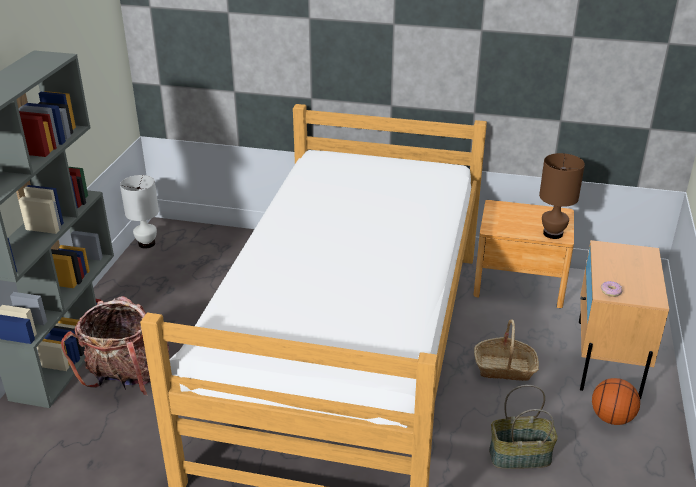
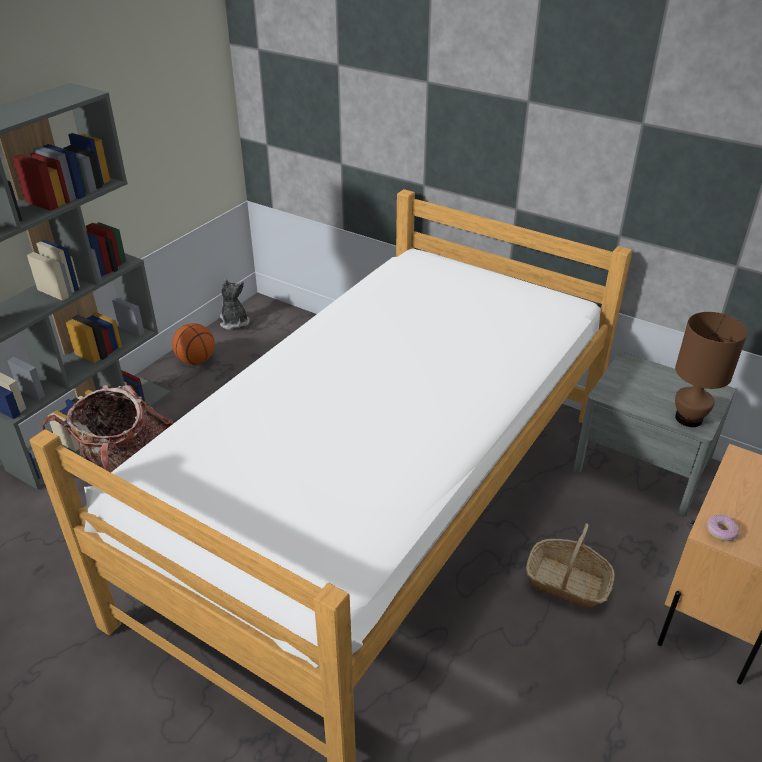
camera: 20 degrees right, 5 degrees up
white table lamp [120,175,159,249] -> plush toy [220,279,250,330]
brown nightstand [473,200,574,308] -> grey nightstand [573,352,735,516]
basket [489,385,558,469] -> none
basketball [592,378,640,425] -> basketball moved to [172,323,215,365]

